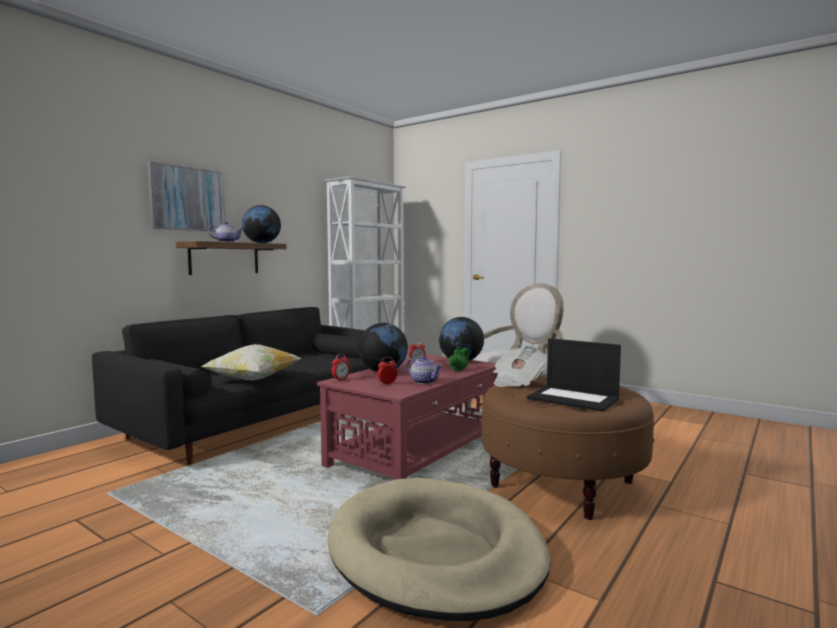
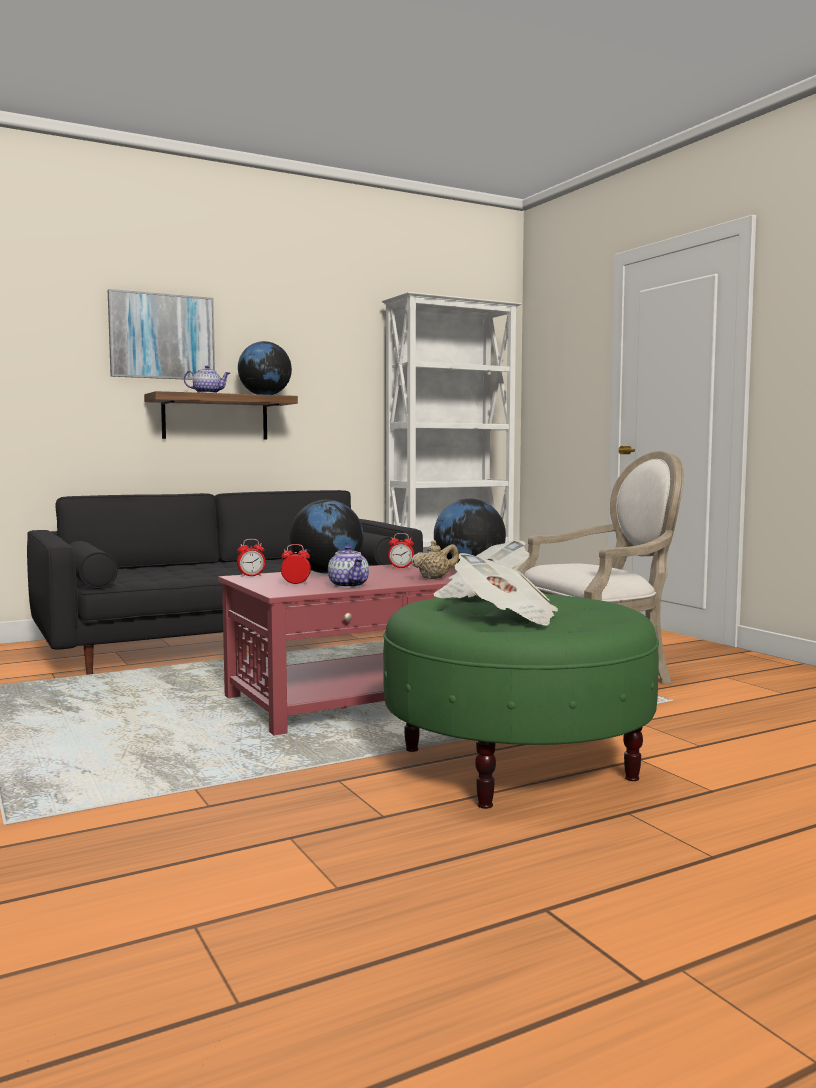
camera: 25 degrees right, 0 degrees up
pillow [201,344,302,380] -> none
beige dog bed [327,478,551,621] -> none
green teapot [449,346,469,372] -> beige teapot [411,540,459,579]
brown ottoman [481,377,654,520] -> green ottoman [383,594,659,809]
laptop [527,338,621,412] -> newspaper [454,553,558,626]

